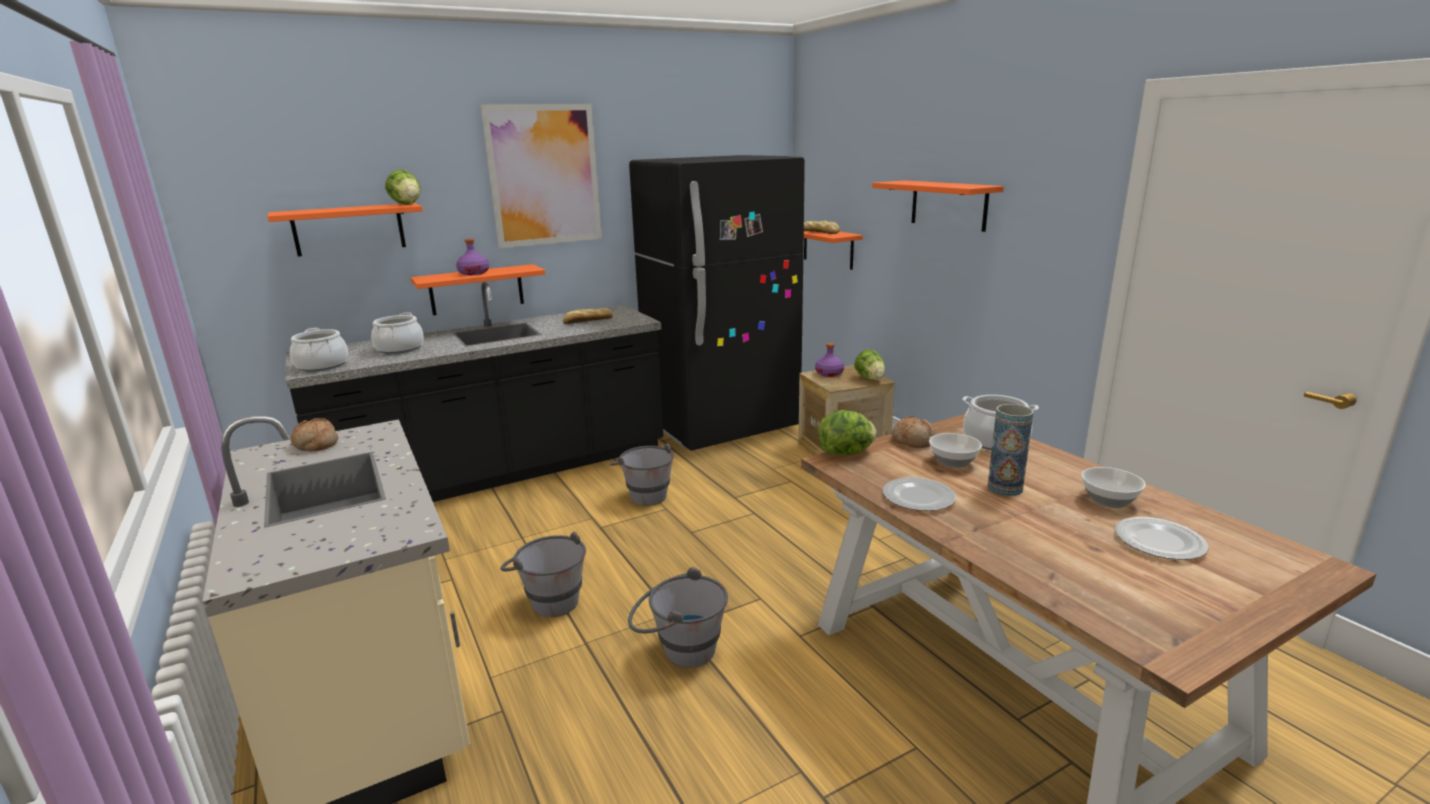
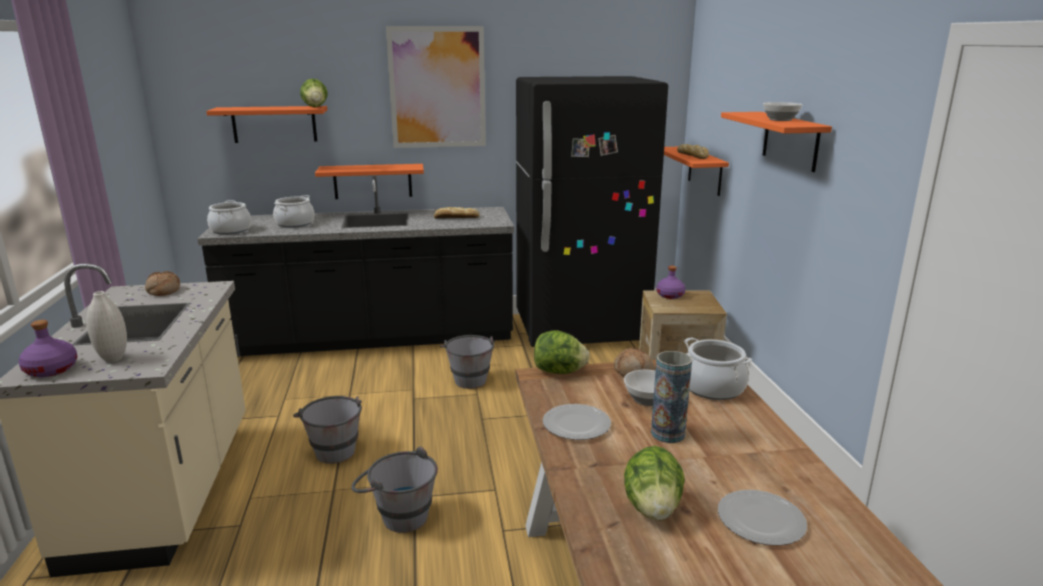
camera: 20 degrees right, 0 degrees up
purple bottle [456,239,489,275] -> purple bottle moved to [18,320,77,377]
lettuce [854,349,885,381] -> lettuce moved to [624,446,685,521]
bowl [1081,467,1146,508] -> bowl moved to [763,102,803,121]
none -> white vase [86,291,127,362]

